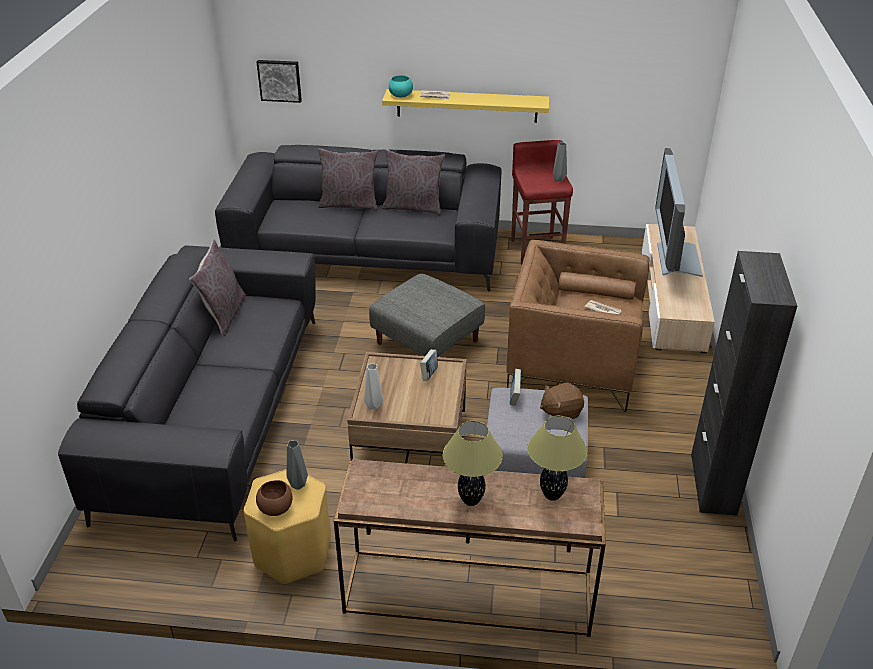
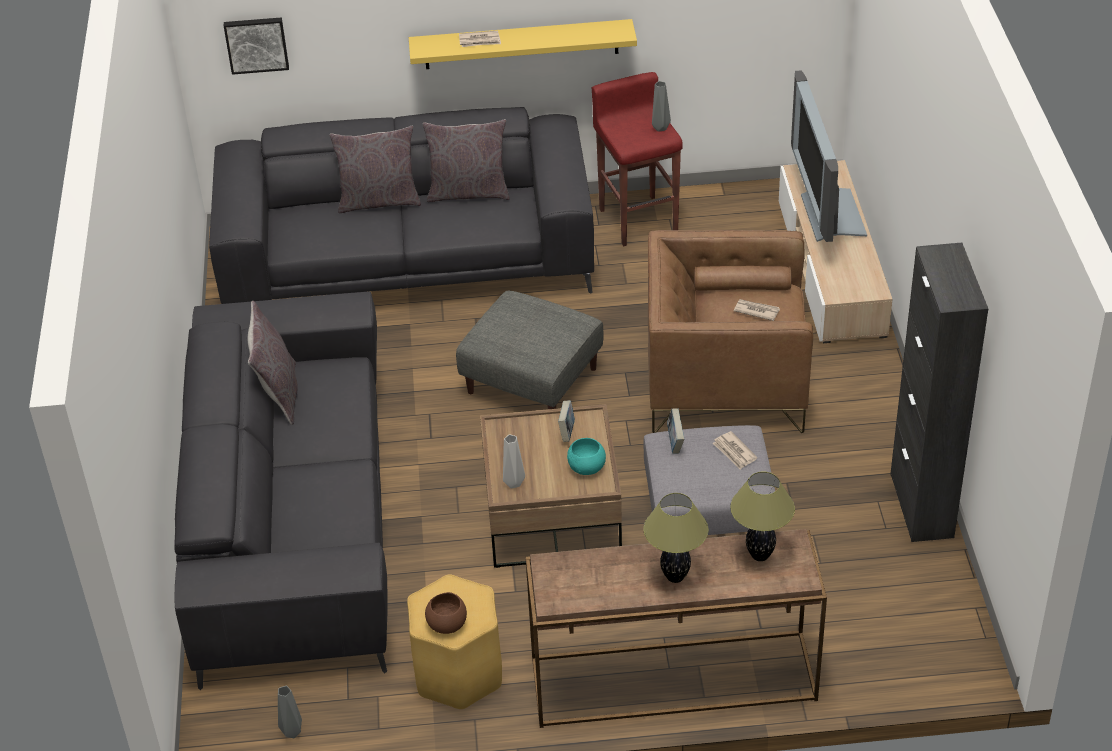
camera: 10 degrees left, 5 degrees up
grey vase [287,440,308,490] -> grey vase moved to [278,686,302,738]
turquoise bowl [389,75,413,97] -> turquoise bowl moved to [567,438,606,475]
brown plush toy [540,383,584,419] -> newspaper [712,431,757,470]

